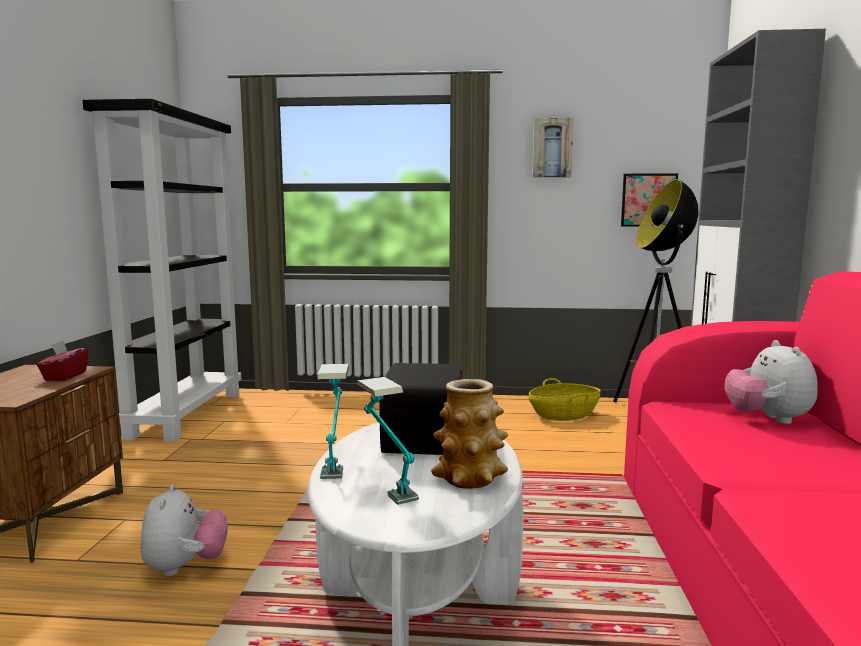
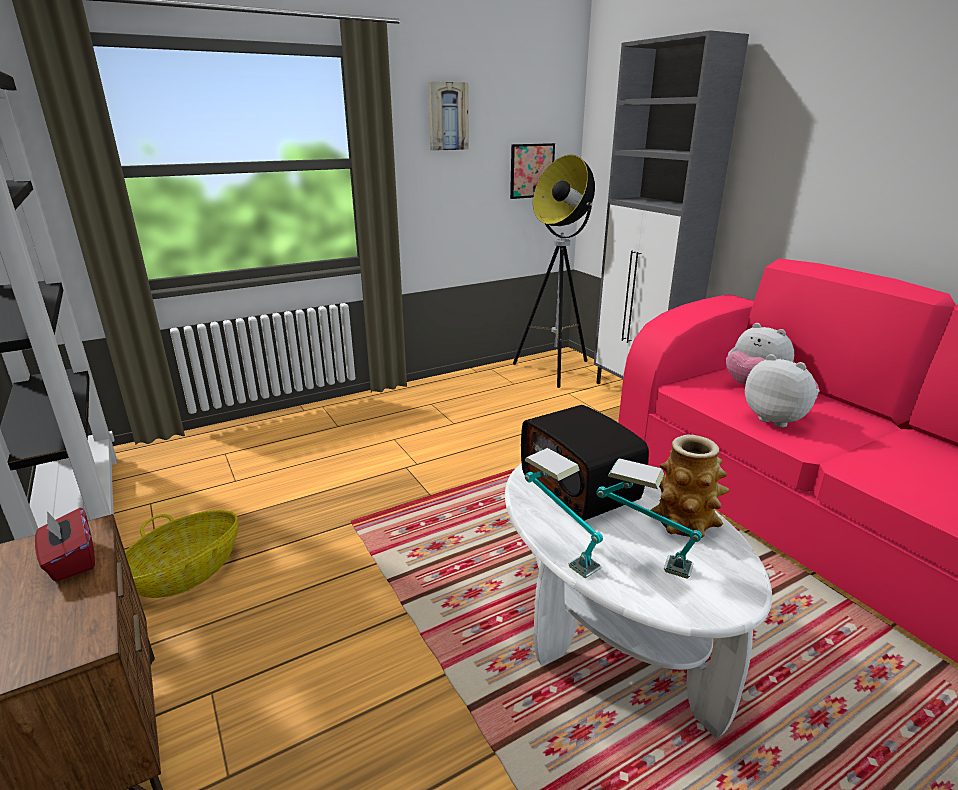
camera: 35 degrees left, 15 degrees up
plush toy [140,484,228,577] -> plush toy moved to [745,354,820,427]
basket [528,378,601,421] -> basket moved to [125,510,238,598]

